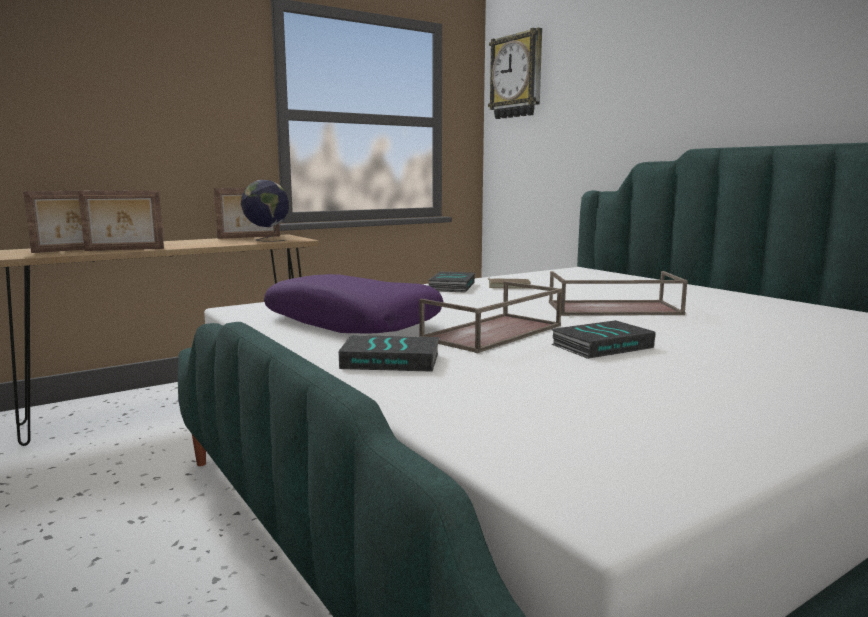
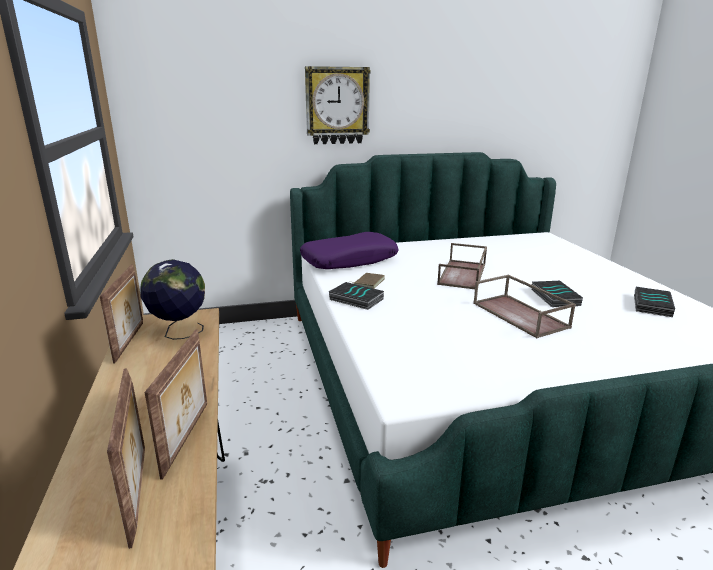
camera: 70 degrees left, 10 degrees up
purple pillow [264,274,443,333] -> purple pillow moved to [300,232,398,269]
book [339,335,440,372] -> book moved to [634,287,675,317]
wall clock [488,28,542,119] -> wall clock moved to [305,66,371,144]

